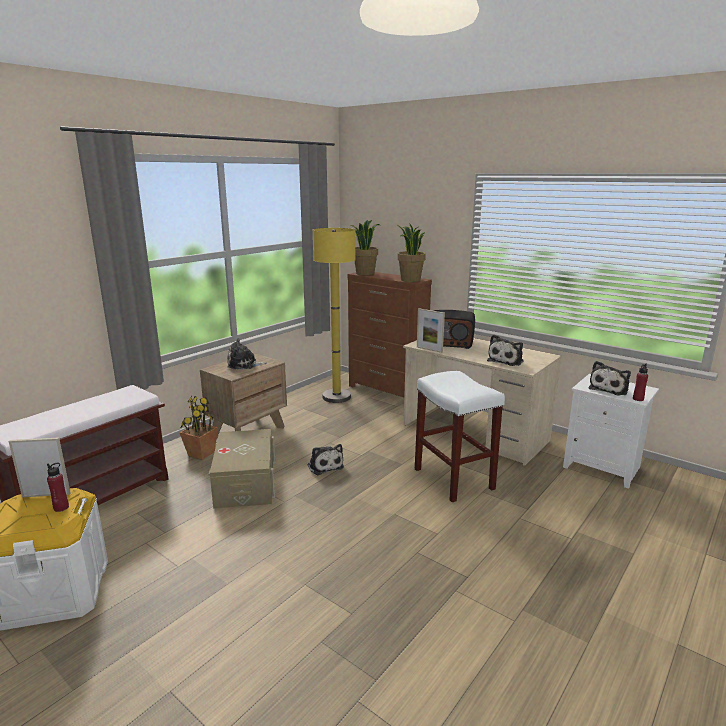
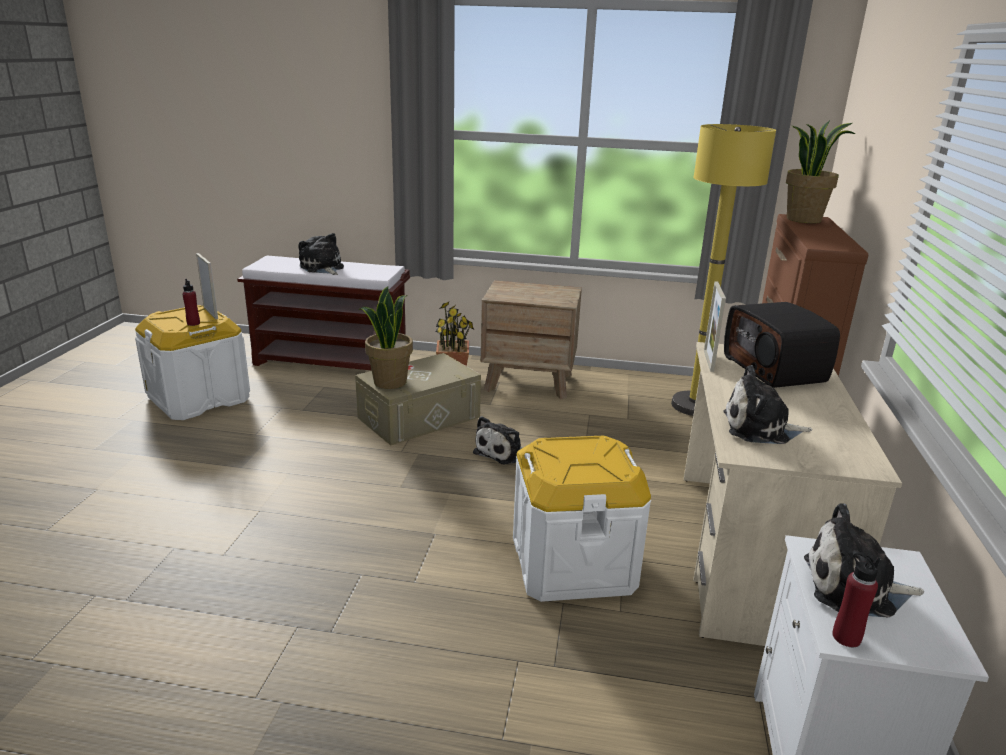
camera: 60 degrees right, 5 degrees up
plush toy [227,338,267,369] -> plush toy moved to [298,233,344,275]
potted plant [396,223,426,282] -> potted plant moved to [359,286,413,389]
white stool [415,371,505,502] -> white storage box [513,436,651,602]

